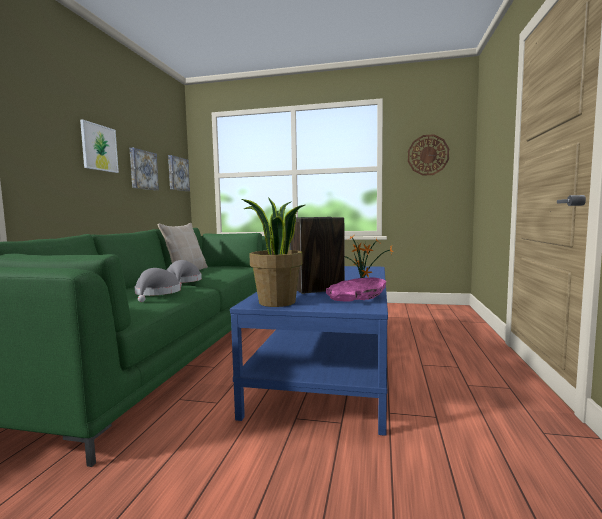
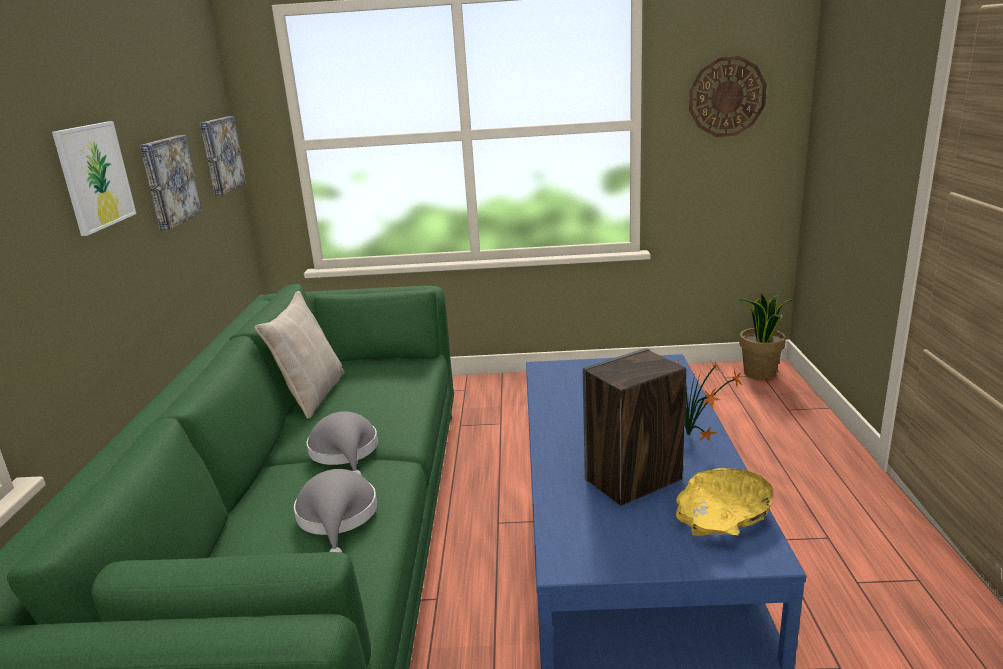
camera: 10 degrees left, 15 degrees up
potted plant [242,197,305,307] -> potted plant moved to [736,293,794,380]
pink bowl [326,277,386,302] -> yellow bowl [676,468,773,536]

